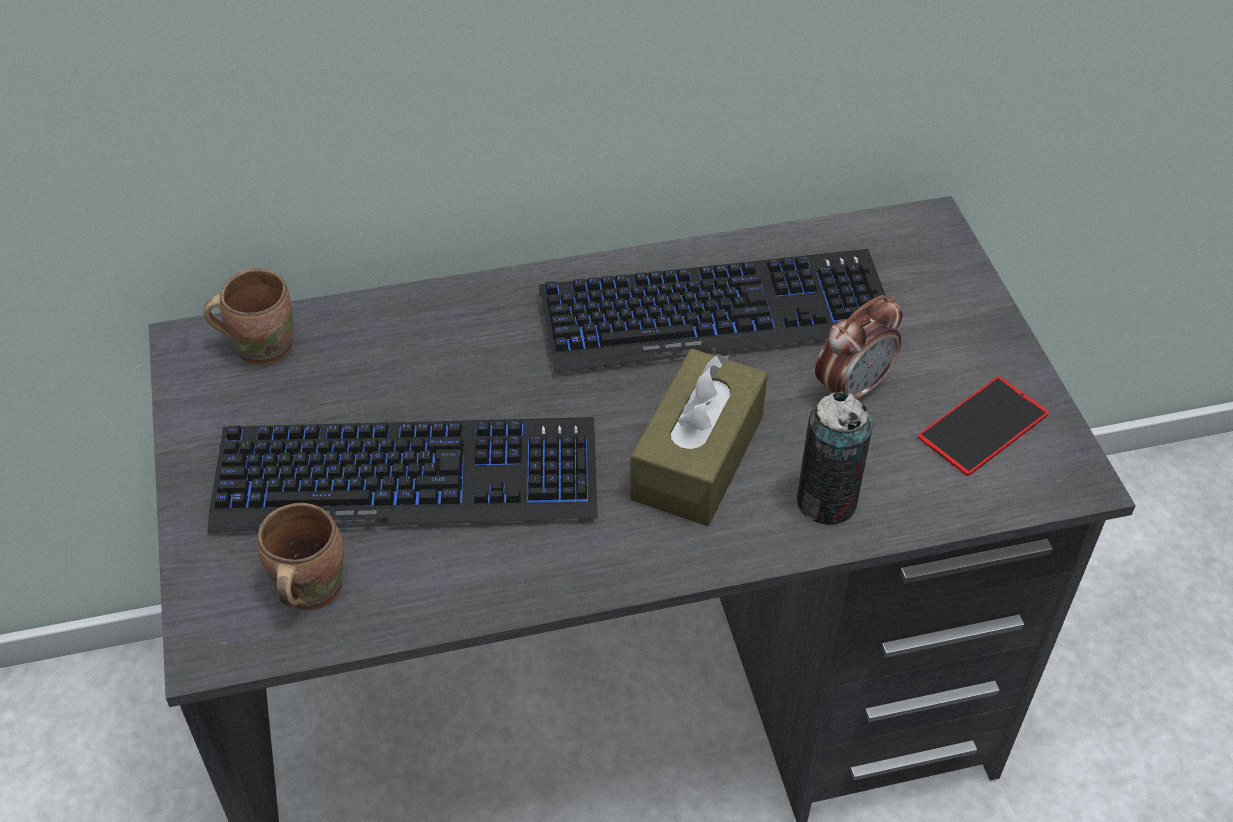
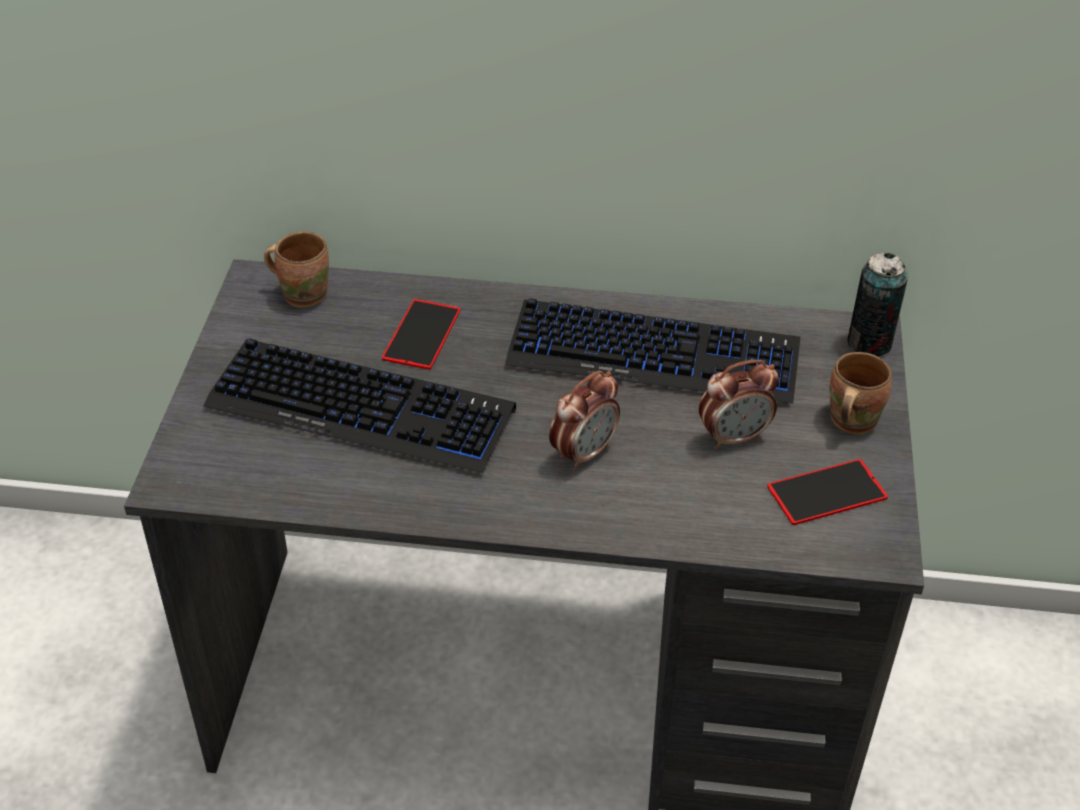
camera: 20 degrees right, 5 degrees down
brown mug [257,503,344,611] -> brown mug moved to [829,352,892,434]
brown tissue box [630,349,768,526] -> alarm clock [549,371,620,471]
can [797,392,873,525] -> can moved to [847,253,908,357]
none -> phone [382,299,460,370]

